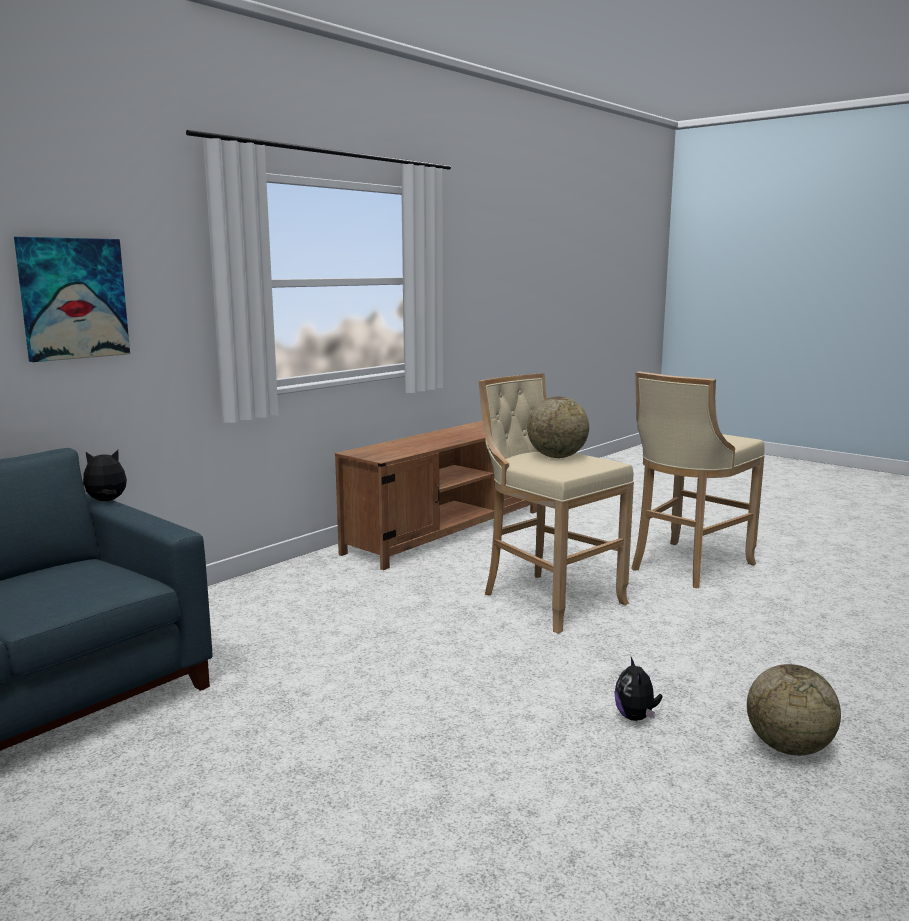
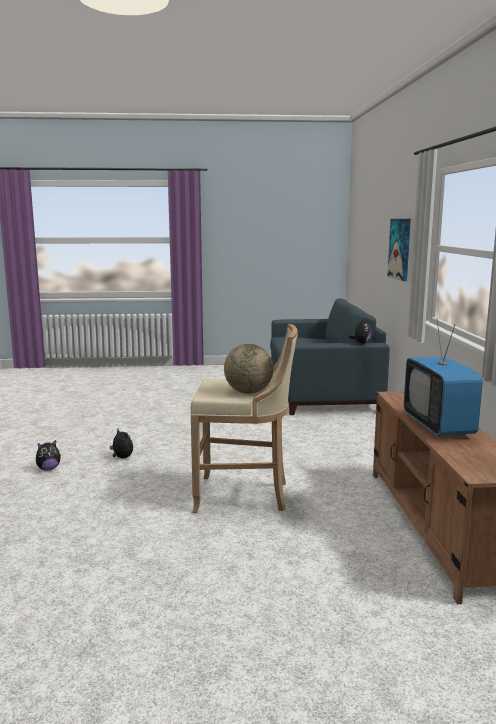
camera: 135 degrees right, 0 degrees up
beige stool [631,371,765,588] -> none
globe [747,664,841,756] -> plush toy [36,440,61,471]
none -> television [404,318,483,436]

